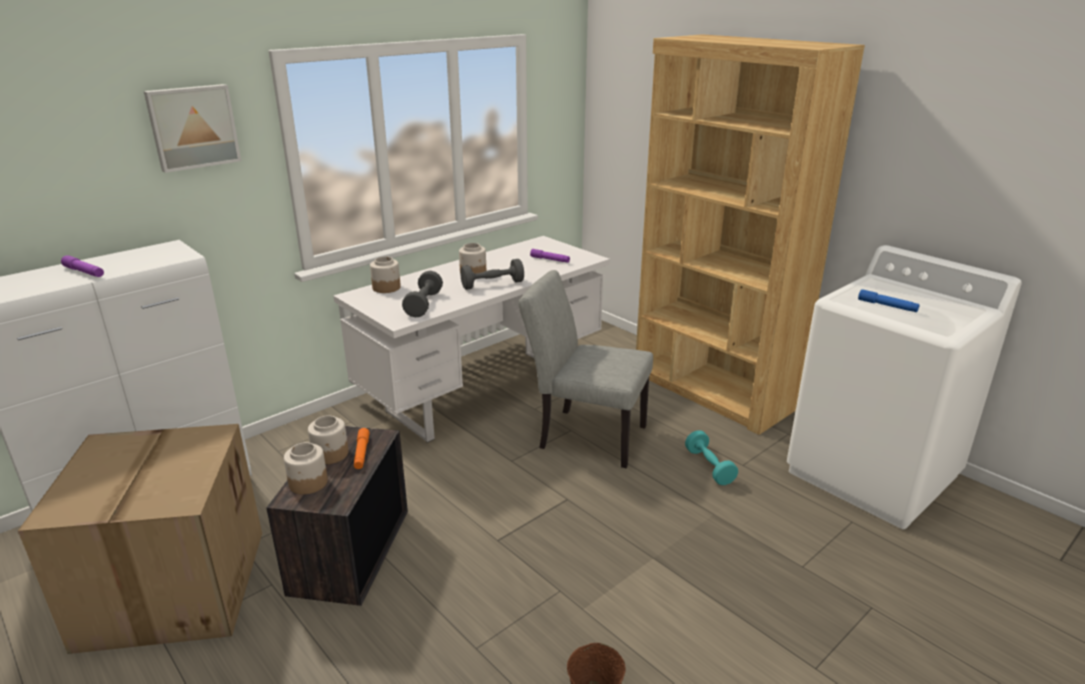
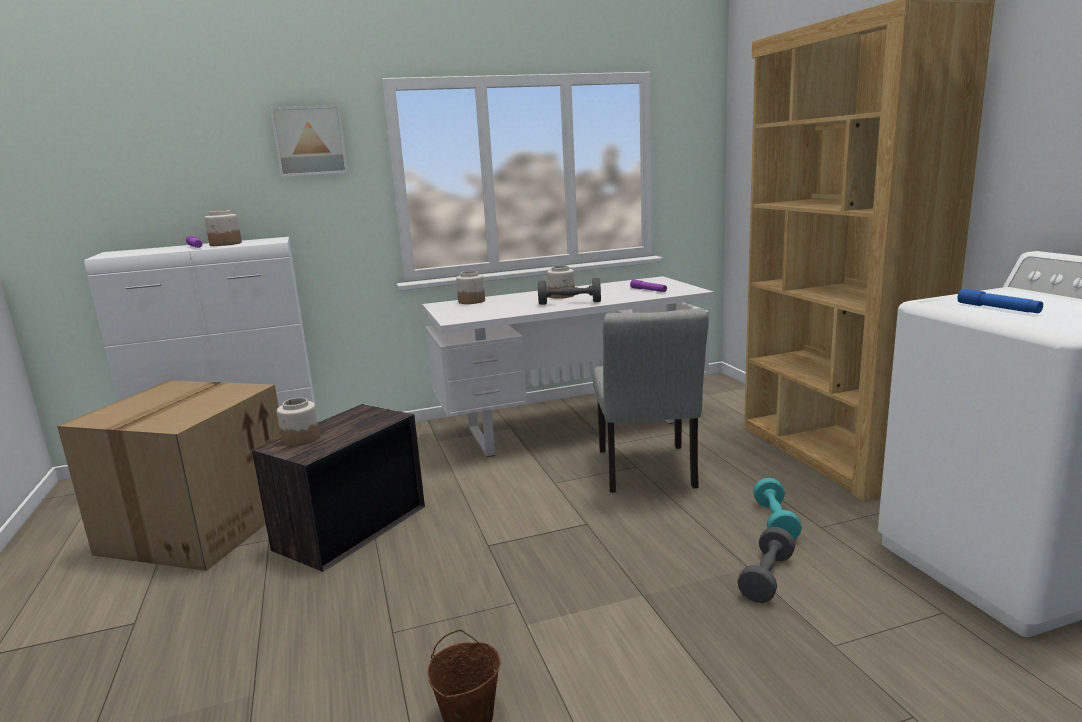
camera: 25 degrees right, 10 degrees down
jar [308,415,349,464] -> jar moved to [204,210,242,246]
orange flashlight [354,428,370,469] -> none
grey dumbbell [402,271,443,317] -> grey dumbbell moved to [737,527,795,603]
grey chair [518,270,653,468] -> grey chair turned 135 degrees counterclockwise [593,308,708,493]

